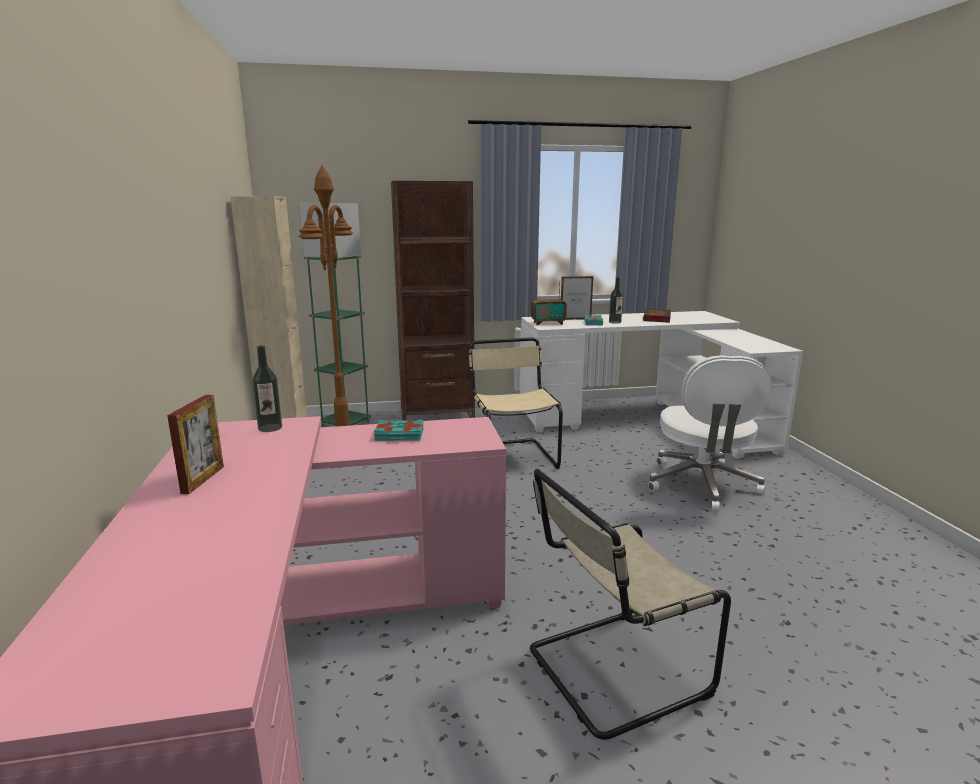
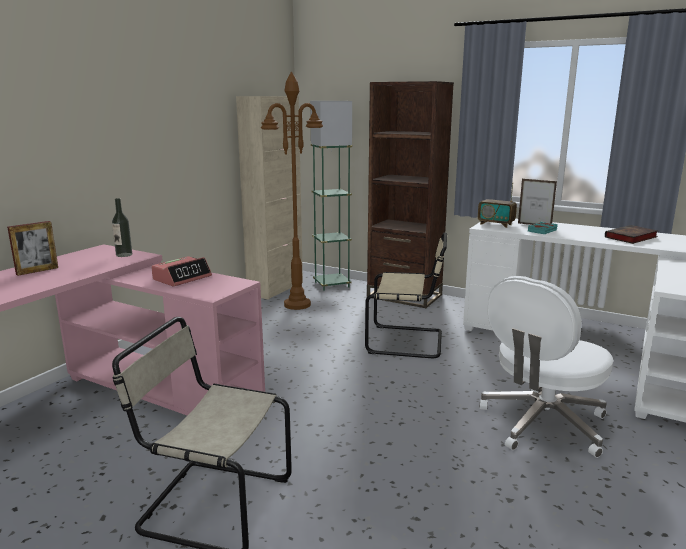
camera: 40 degrees right, 0 degrees up
turquoise book [374,420,423,441] -> alarm clock [151,256,212,287]
beige chair [468,338,563,469] -> beige chair turned 75 degrees clockwise [365,232,447,358]
bottle [609,277,623,324] -> none

